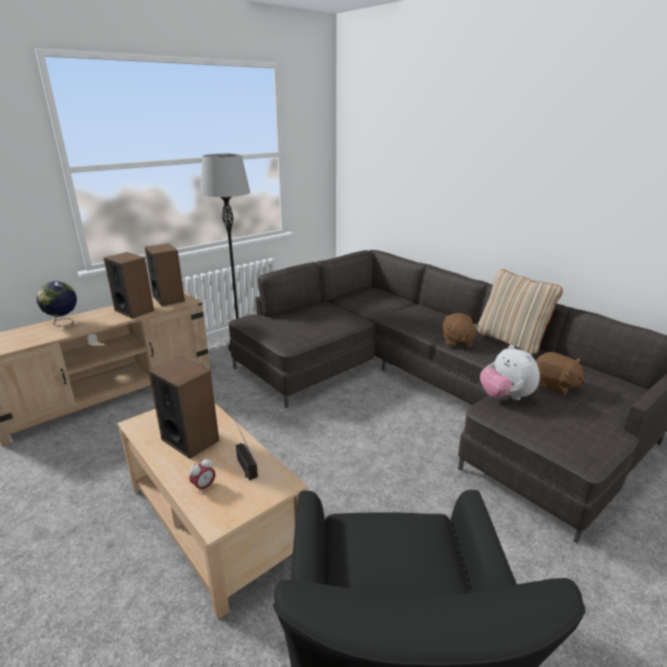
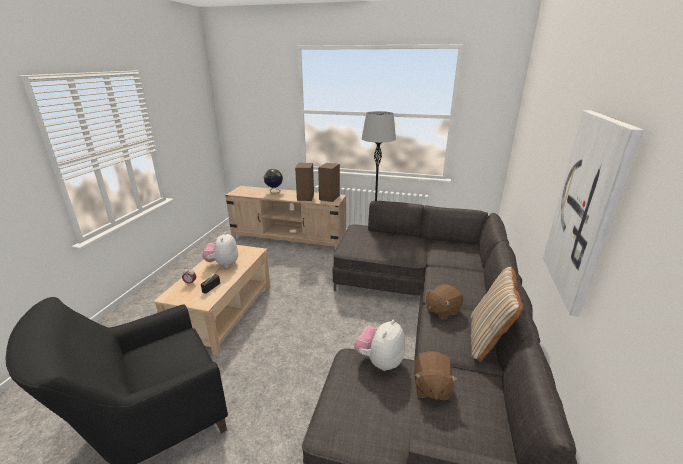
camera: 55 degrees right, 0 degrees up
speaker [148,356,219,459] -> plush toy [202,232,238,268]
none -> picture [543,110,644,317]

